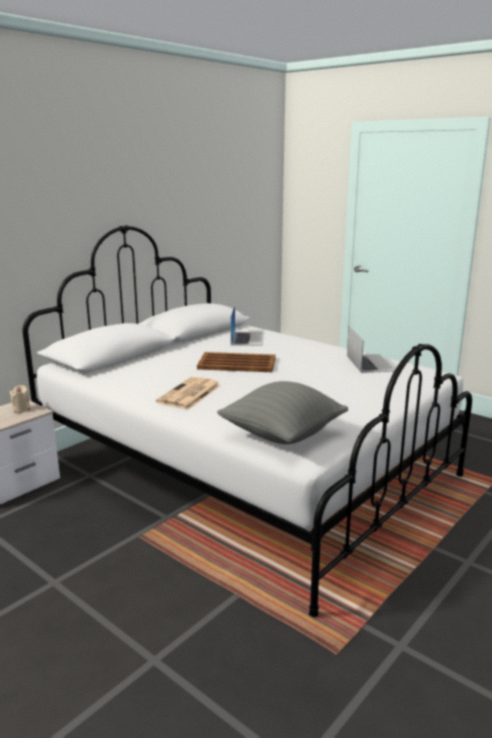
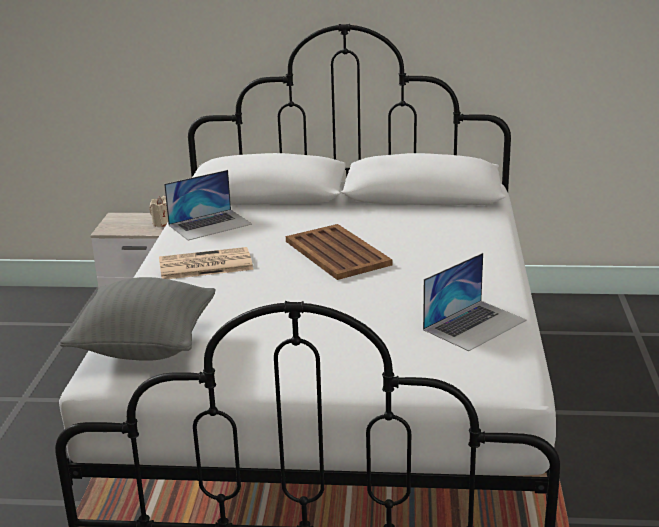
camera: 55 degrees right, 5 degrees up
laptop [231,306,264,346] -> laptop moved to [164,170,252,240]

